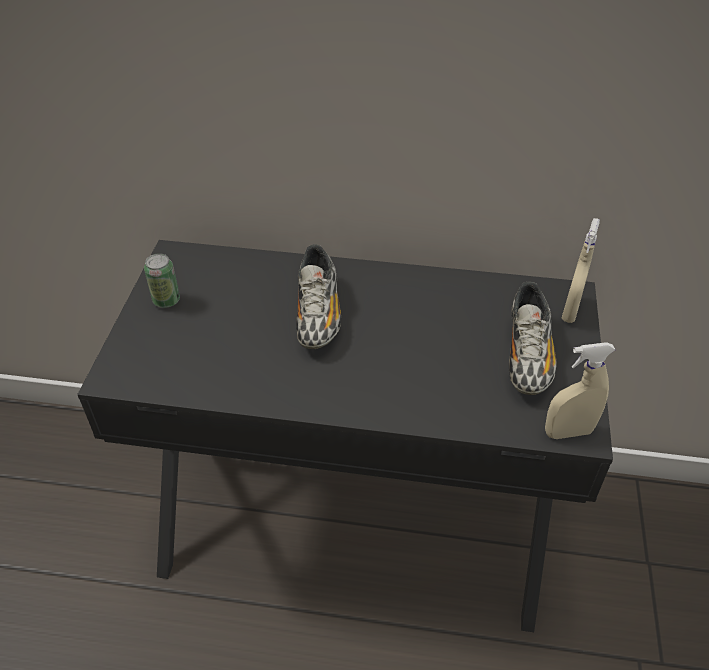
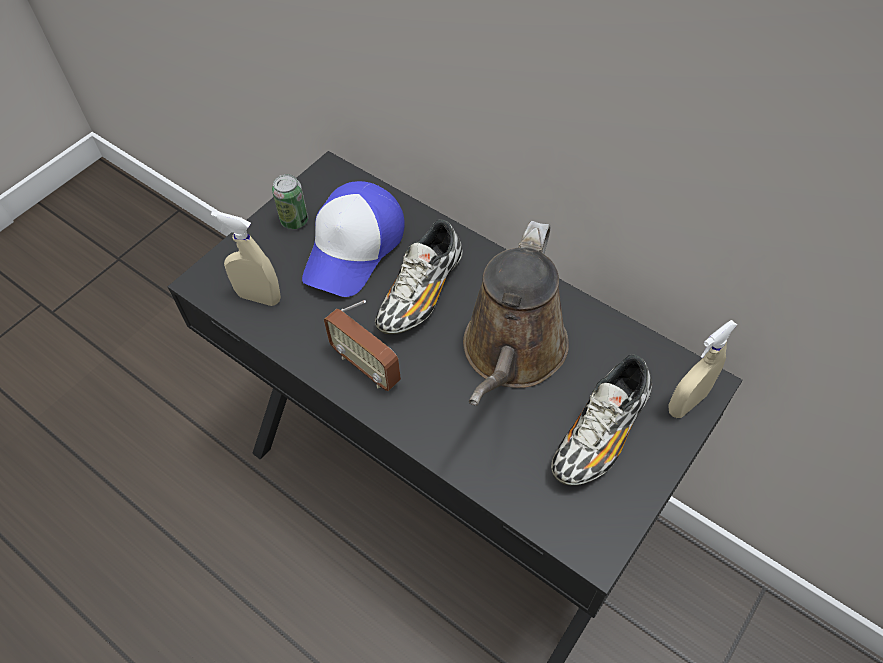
camera: 30 degrees right, 10 degrees up
beige spray bottle [545,342,616,439] -> beige spray bottle moved to [211,211,281,306]
none -> cap [302,181,405,297]
none -> radio [324,300,401,391]
none -> brown watering can [463,221,569,406]

